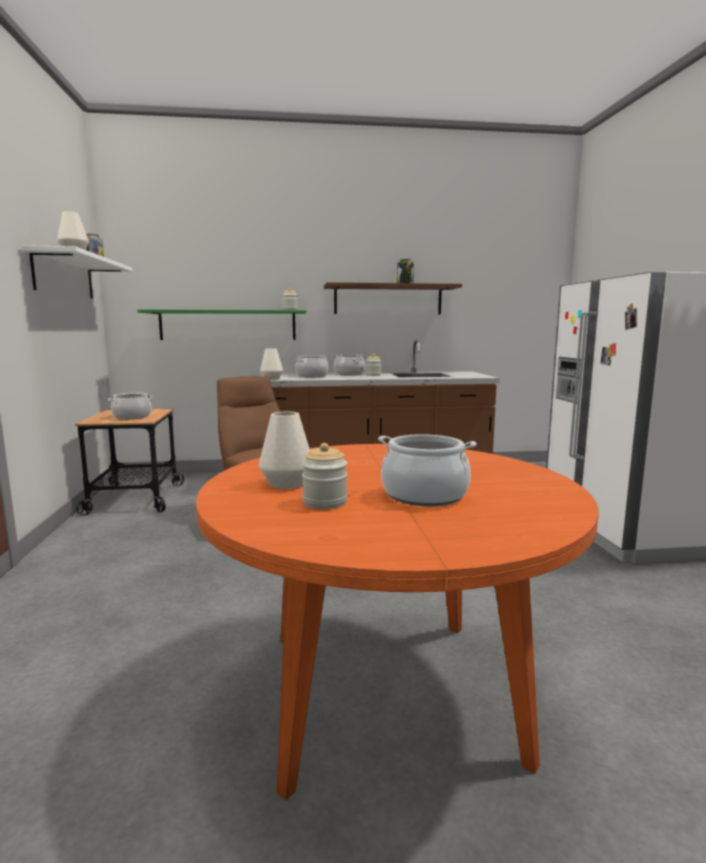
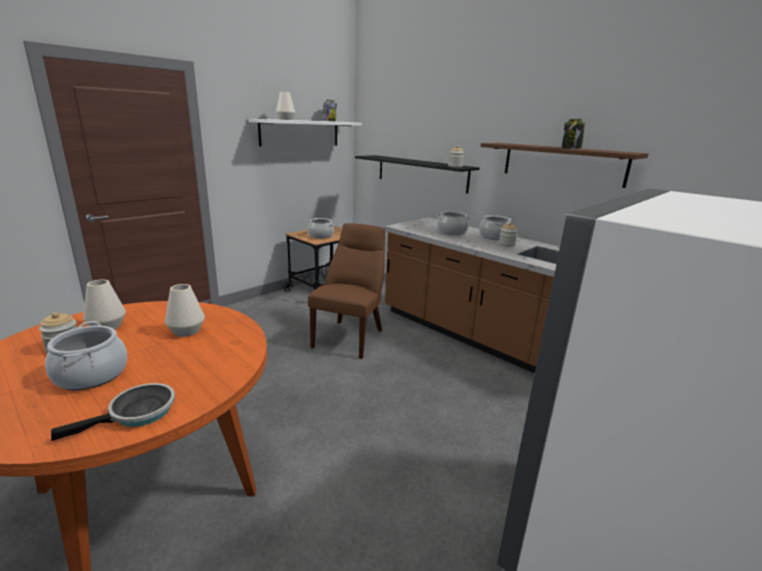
camera: 50 degrees right, 10 degrees up
green shelf [137,309,307,340] -> black shelf [355,155,480,194]
white vase [260,348,283,380] -> white vase moved to [165,284,205,337]
none -> frying pan [51,383,175,441]

